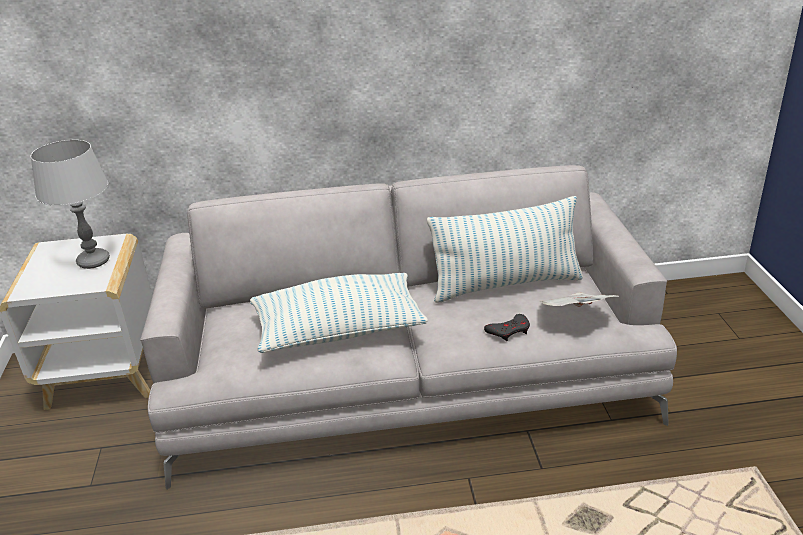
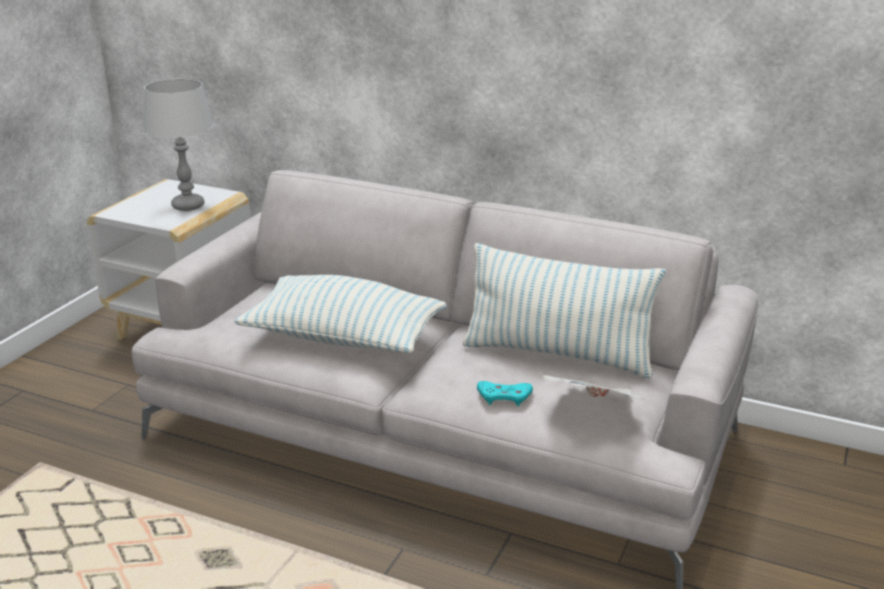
camera: 30 degrees right, 5 degrees down
grey game controller [484,314,530,341] -> turquoise game controller [477,381,533,406]

